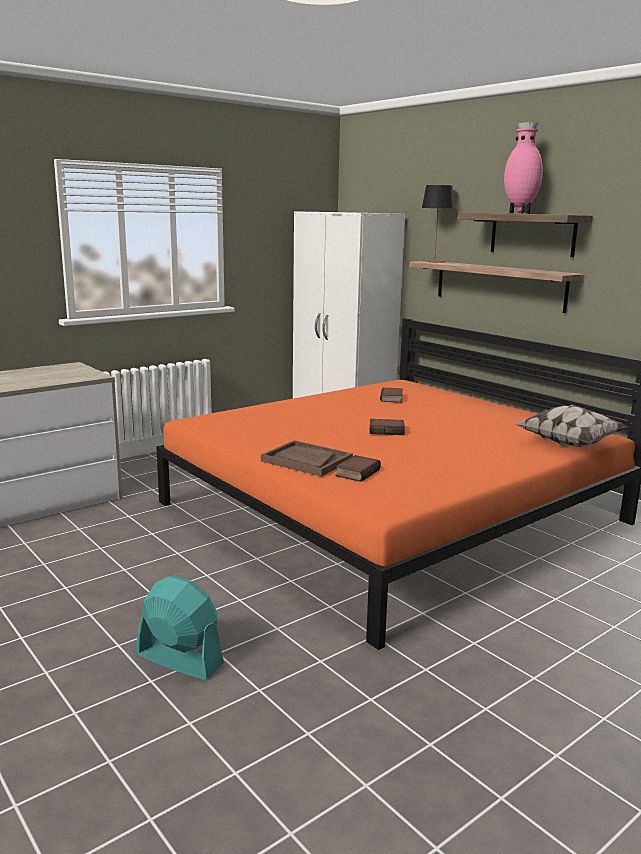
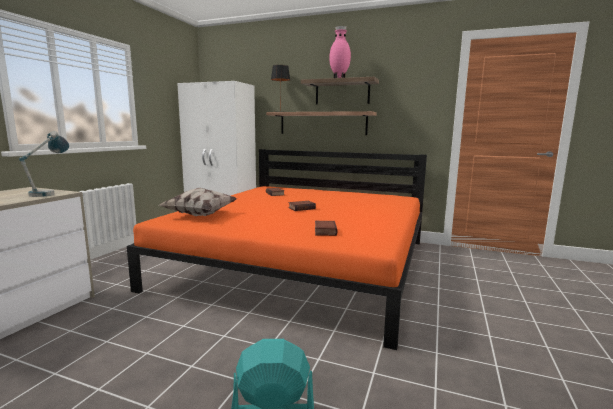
camera: 30 degrees left, 5 degrees down
brown tray [261,440,353,477] -> none
pillow [515,404,627,447] -> pillow moved to [159,188,237,216]
none -> table lamp [19,131,69,197]

